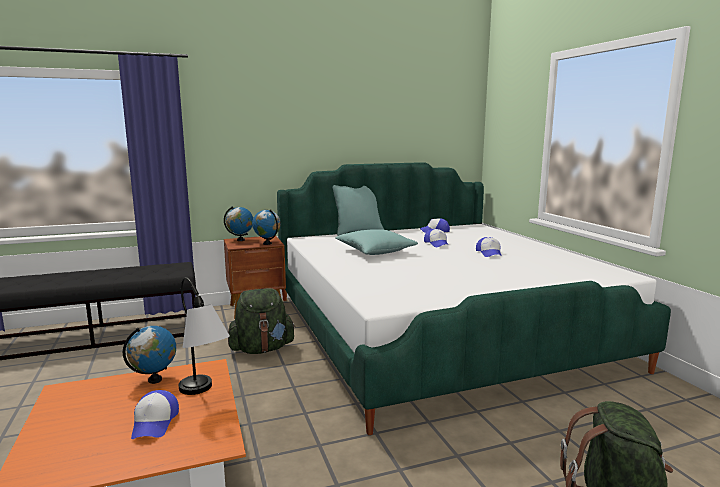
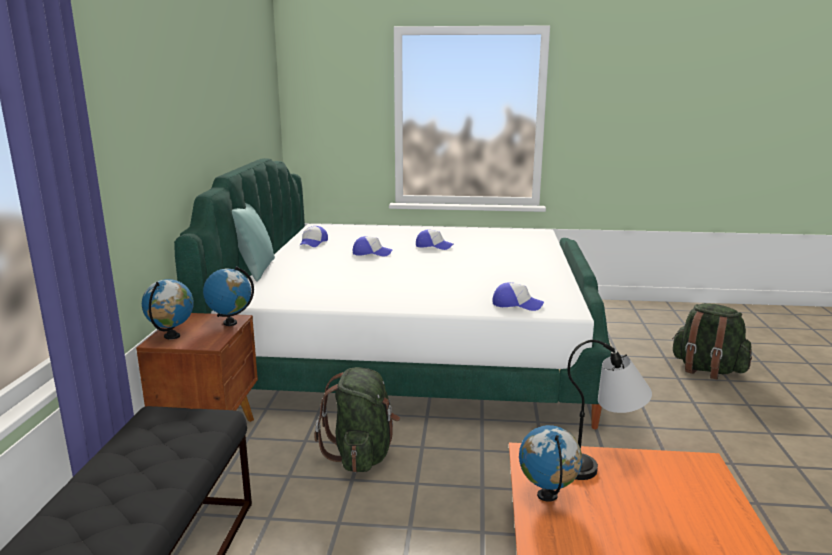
camera: 65 degrees left, 5 degrees up
cap [131,390,179,439] -> cap moved to [493,282,544,311]
turquoise pillow [336,229,418,255] -> none

